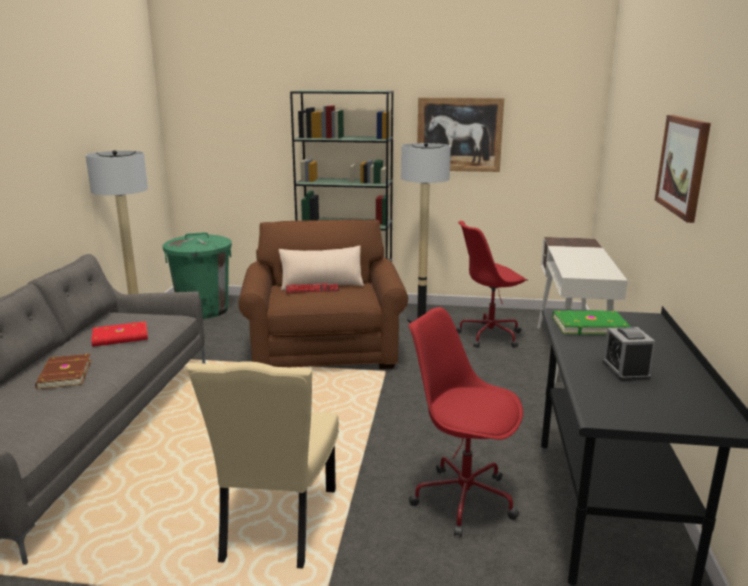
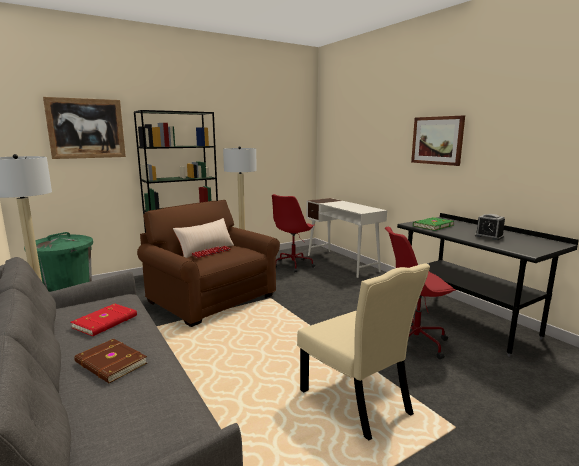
camera: 40 degrees left, 5 degrees down
picture [417,97,504,172] -> picture moved to [43,97,126,159]

